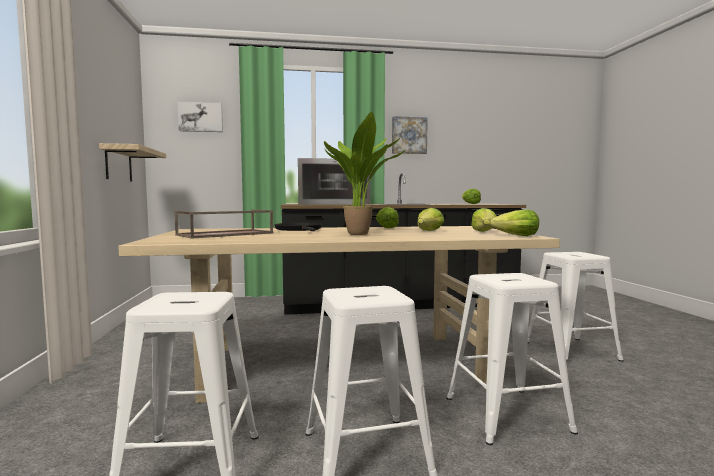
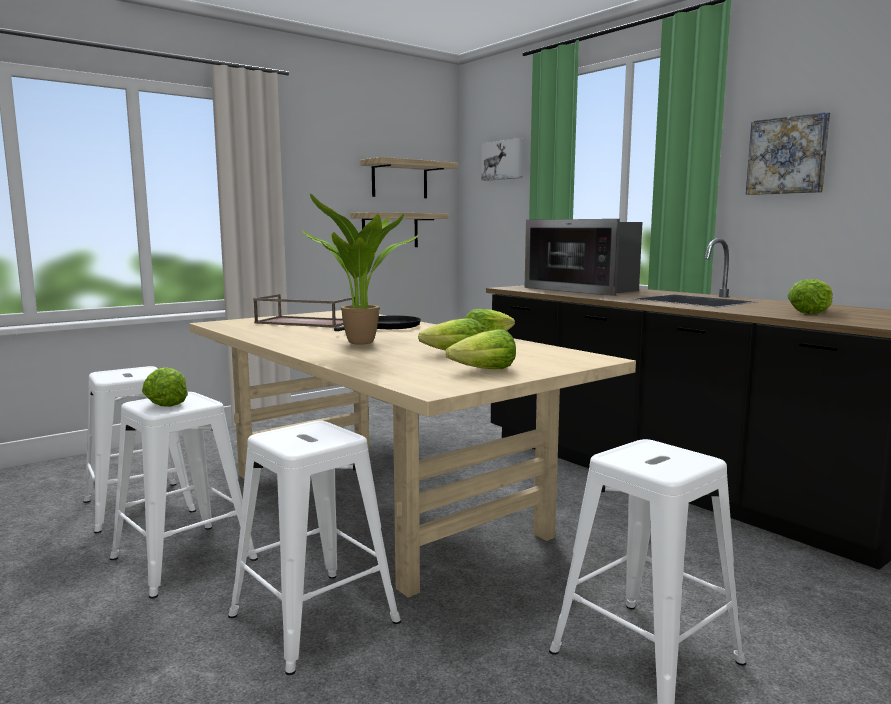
camera: 60 degrees right, 5 degrees up
lettuce [489,209,539,236] -> lettuce moved to [142,367,188,407]
none -> shelf [360,157,458,198]

